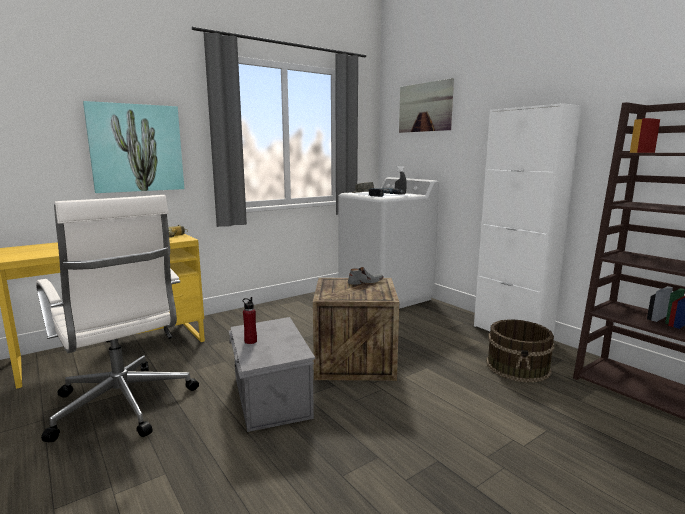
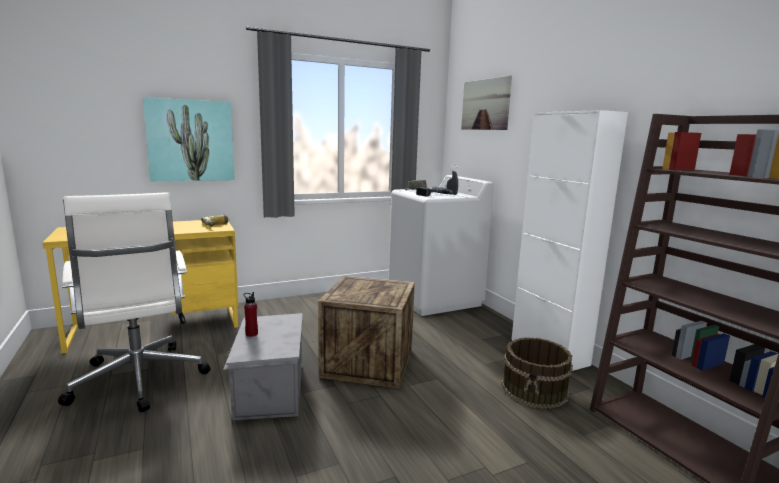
camera: 10 degrees right, 0 degrees up
grey shoe [348,267,384,285] -> none

